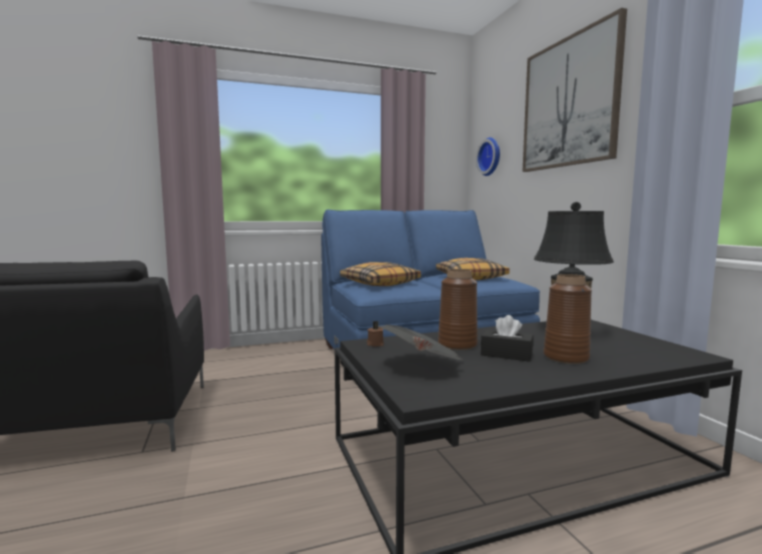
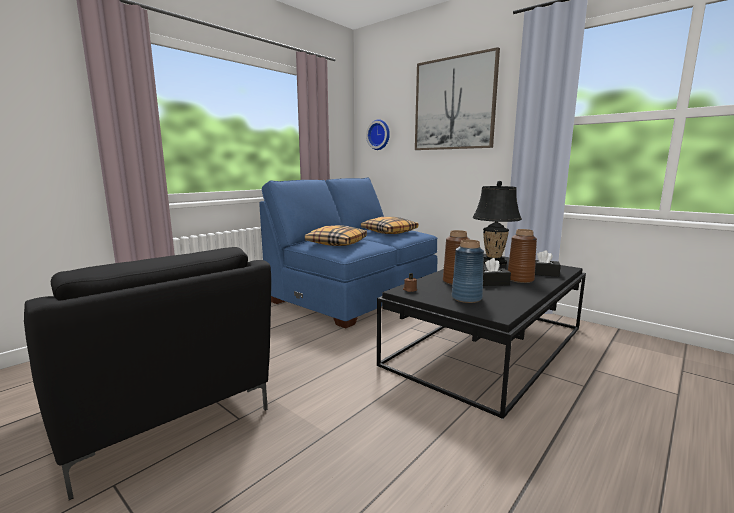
camera: 30 degrees left, 5 degrees up
newspaper [378,325,462,359] -> blue vase [452,240,484,303]
none -> black tissue box [535,250,561,277]

